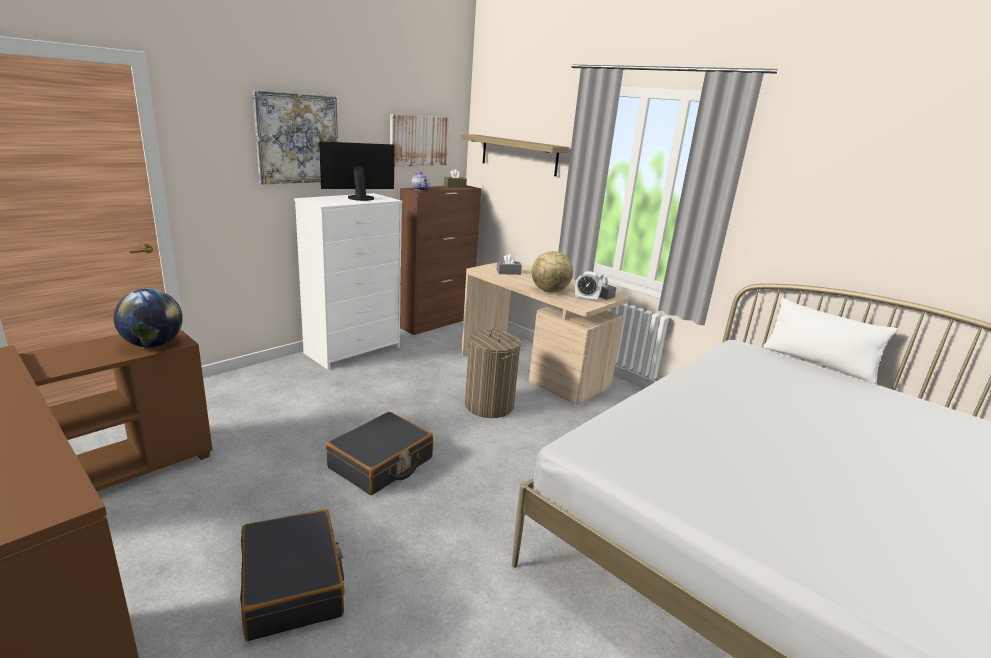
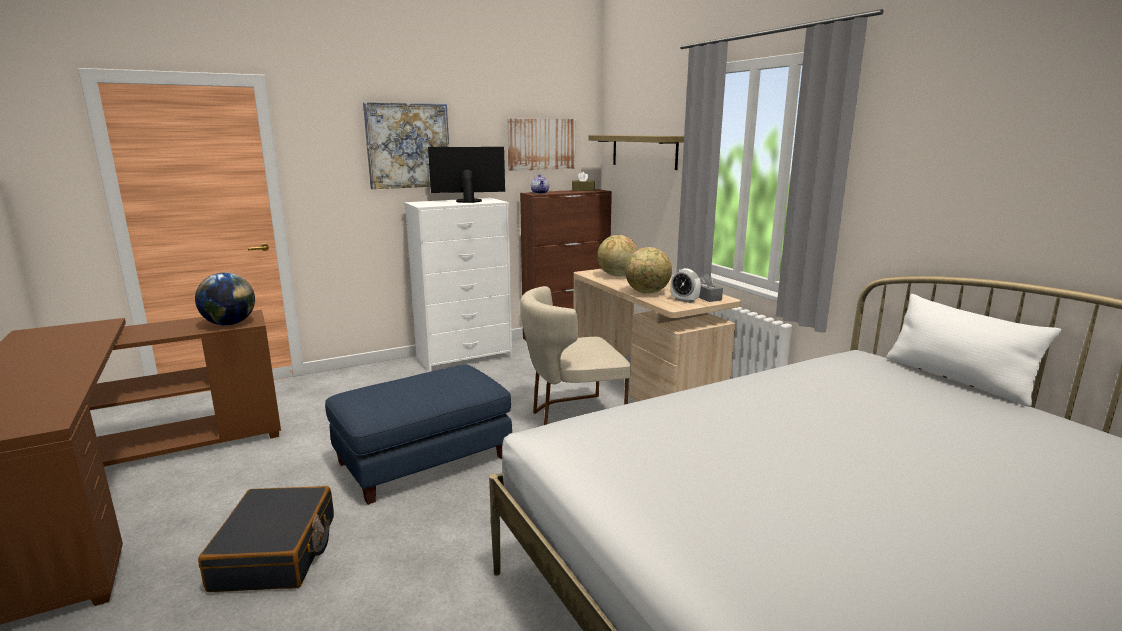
camera: 20 degrees right, 5 degrees down
black suitcase [326,412,433,495] -> blue ottoman [325,365,512,505]
laundry basket [465,328,521,418] -> beige chair [520,286,631,425]
grey tissue box [496,253,522,275] -> globe [597,235,638,276]

